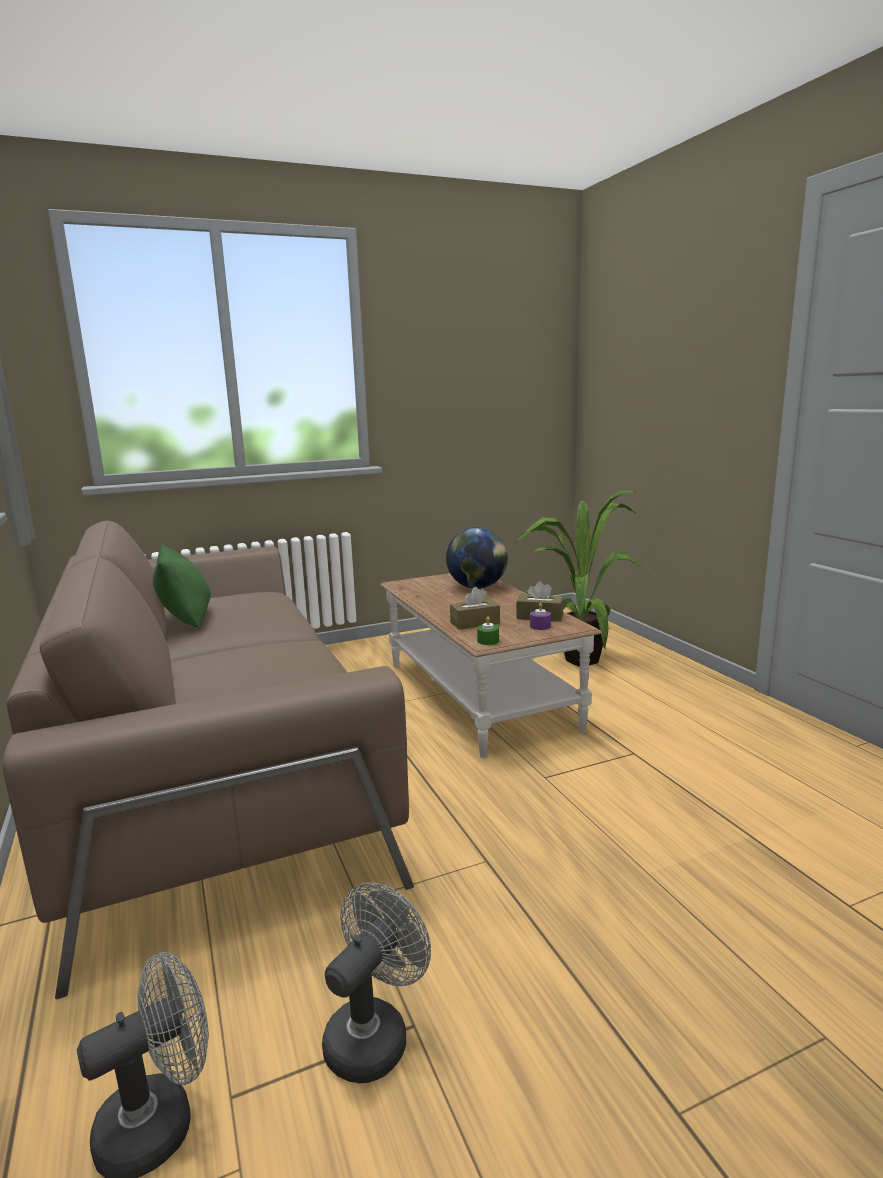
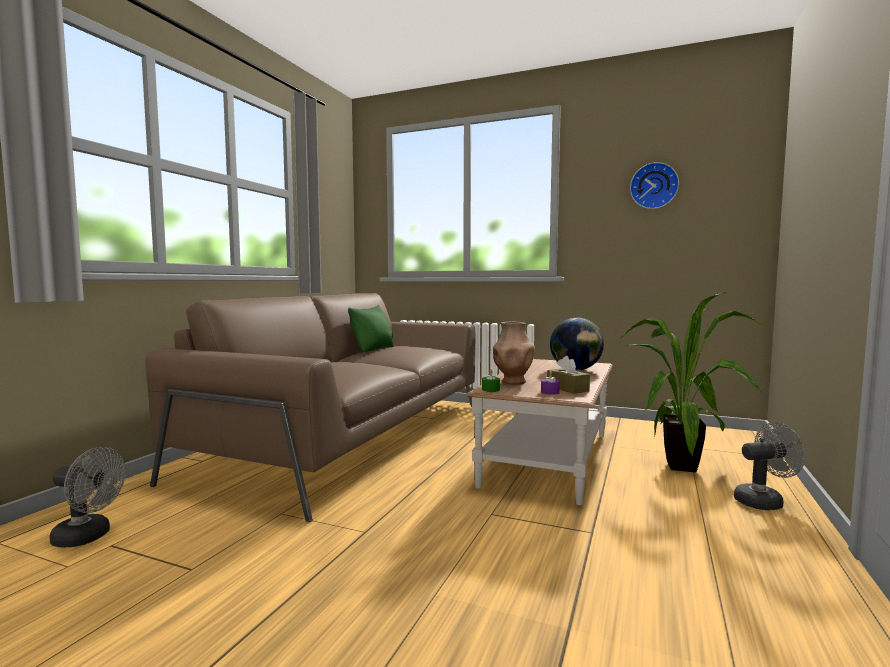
camera: 45 degrees right, 10 degrees down
grey fan [322,882,431,1083] -> grey fan moved to [734,422,805,510]
brown tissue box [450,587,500,629] -> brown vase [493,322,535,385]
none -> wall clock [630,162,679,209]

